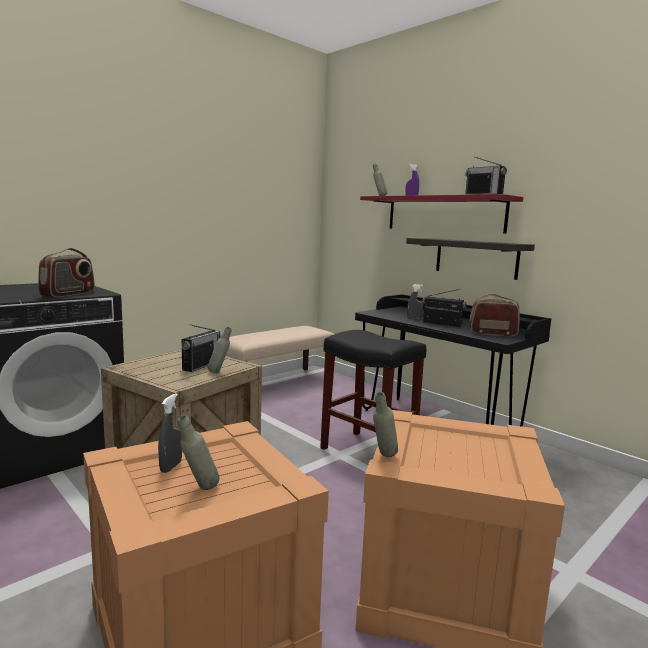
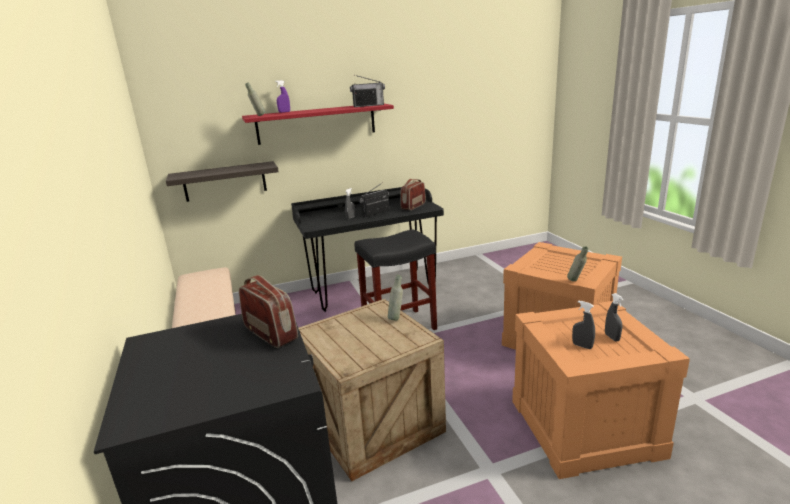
camera: 65 degrees left, 10 degrees up
grey bottle [177,415,219,490] -> grey spray bottle [605,293,623,341]
radio [182,324,221,372] -> none
shelf [406,238,535,280] -> shelf moved to [166,161,279,202]

